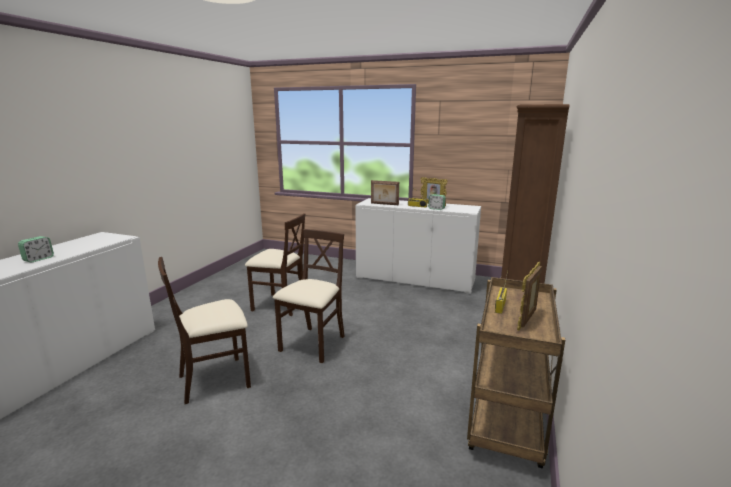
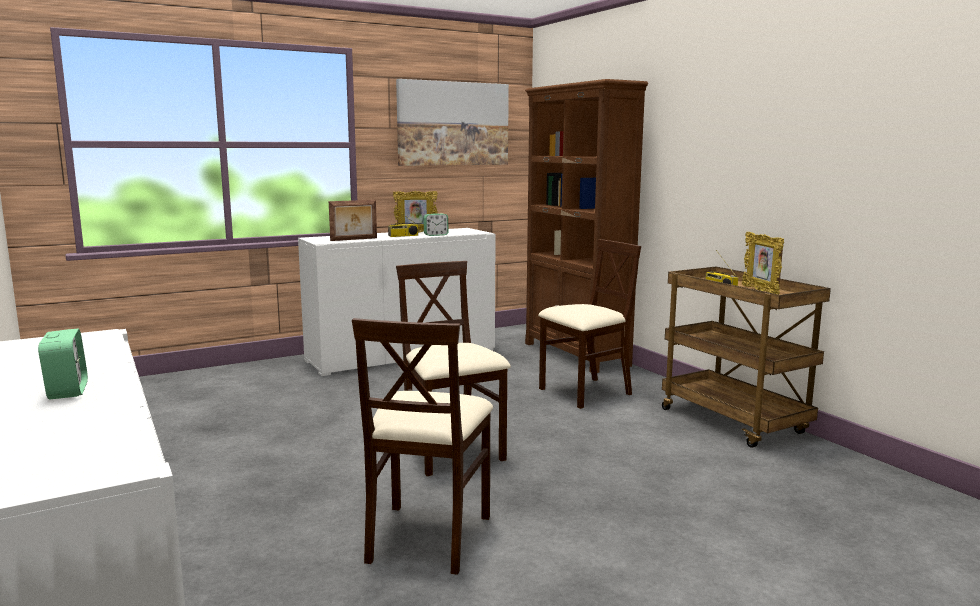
camera: 50 degrees left, 5 degrees down
beige chair [245,213,305,316] -> beige chair moved to [538,239,641,409]
none -> picture [396,79,509,166]

